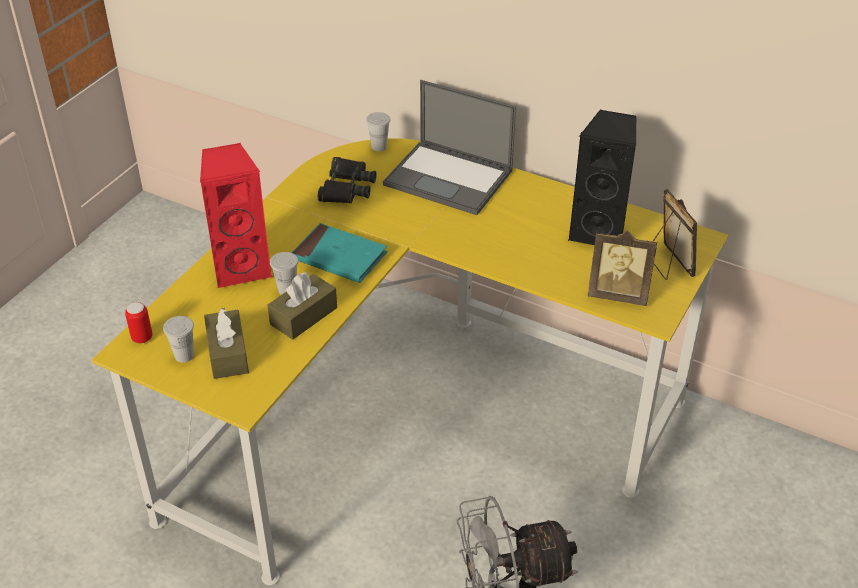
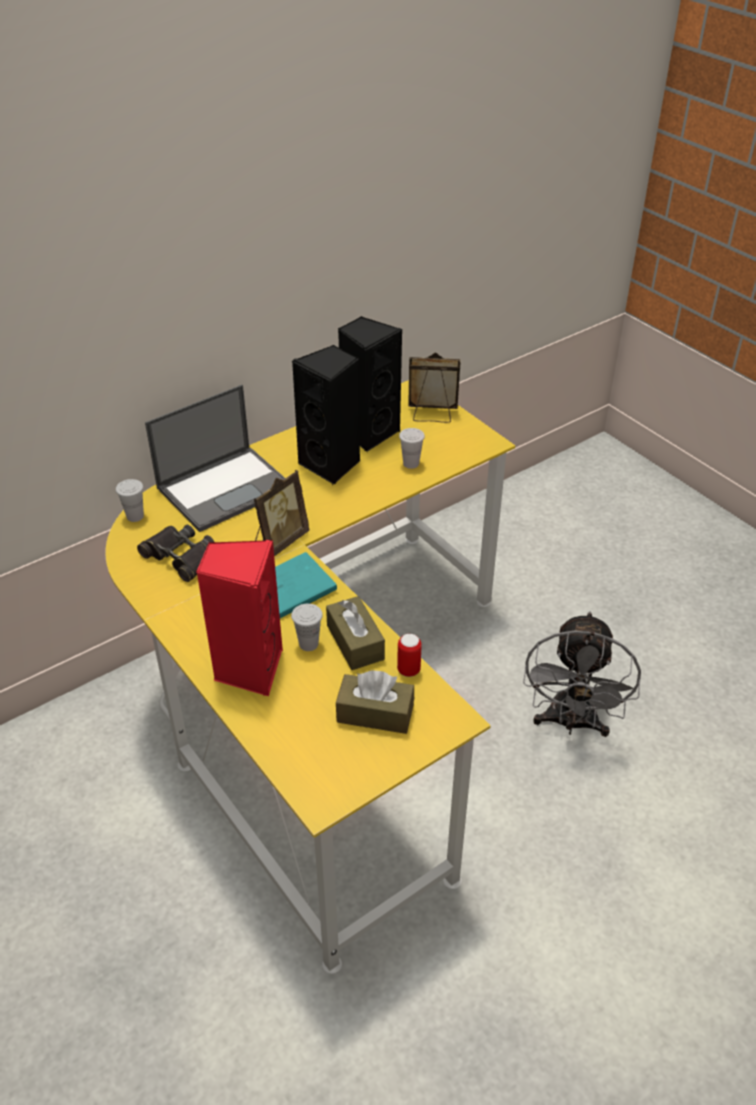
camera: 65 degrees left, 0 degrees up
can [125,302,153,343] -> can moved to [397,634,422,677]
white cup [163,316,194,363] -> white cup moved to [399,428,425,469]
picture frame [588,231,657,306] -> picture frame moved to [254,470,309,557]
none -> black speaker [292,345,361,485]

